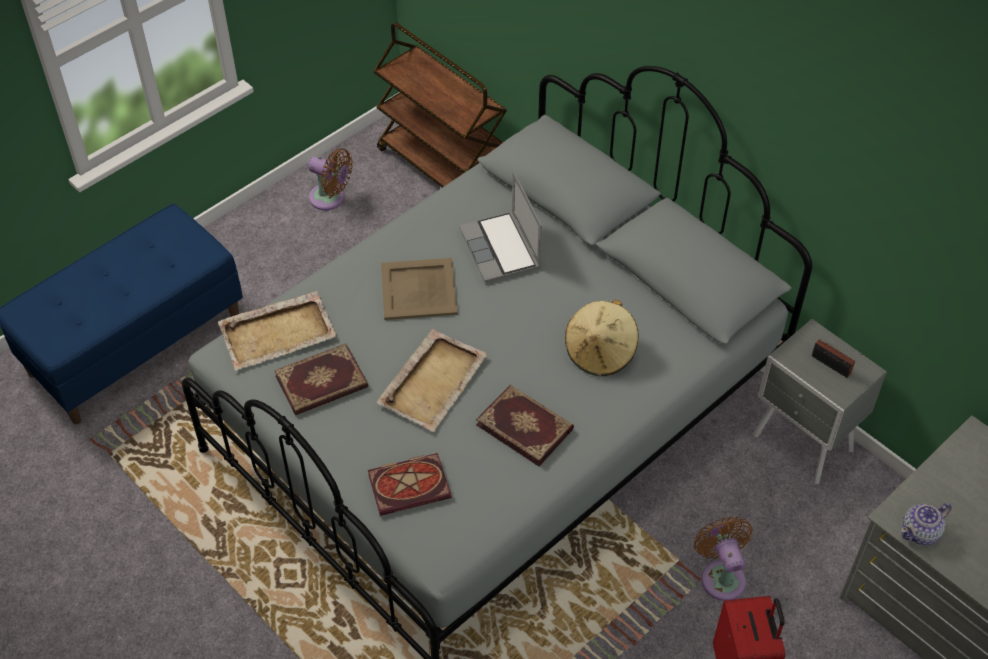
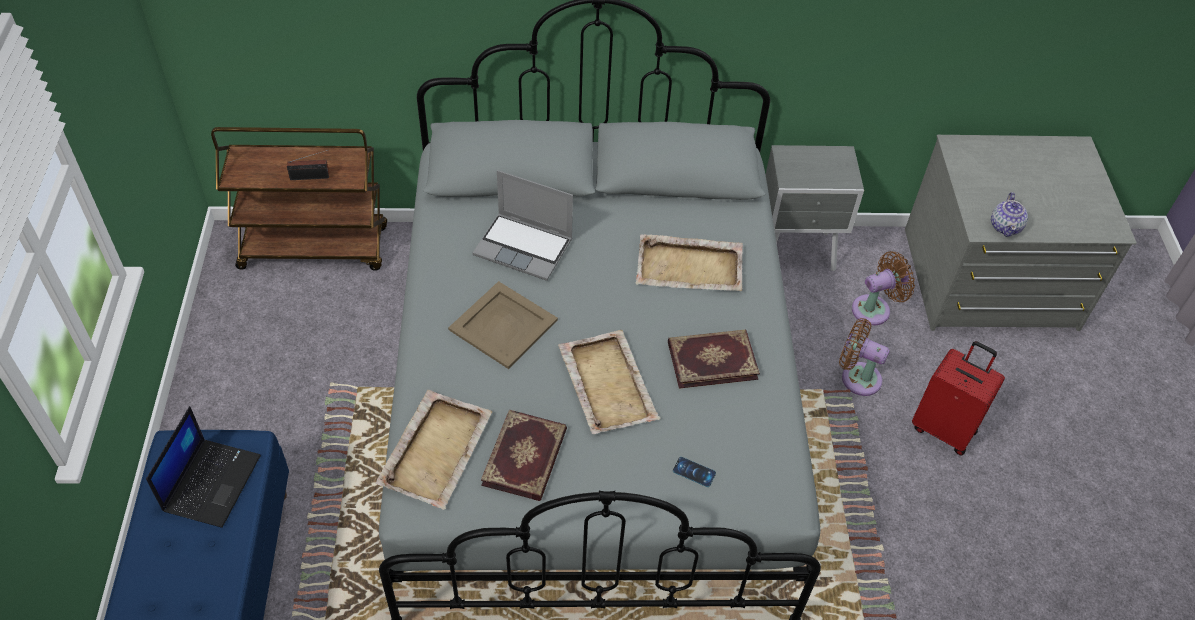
camera: 50 degrees left, 0 degrees up
brown fan [308,148,353,210] -> brown fan moved to [852,251,915,325]
book [368,453,452,516] -> phone [673,457,716,487]
beige hat [565,300,639,376] -> beige tray [635,234,743,291]
radio [812,339,862,378] -> radio moved to [287,150,329,180]
none -> laptop [146,406,261,528]

